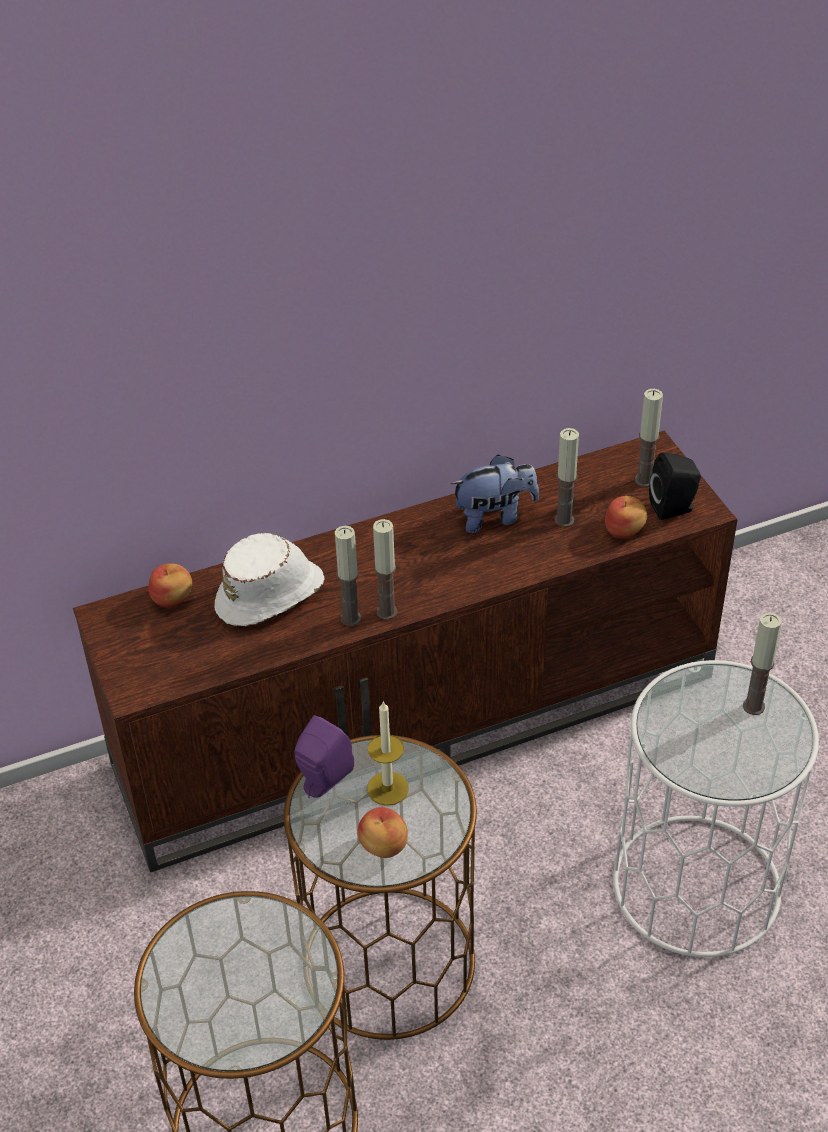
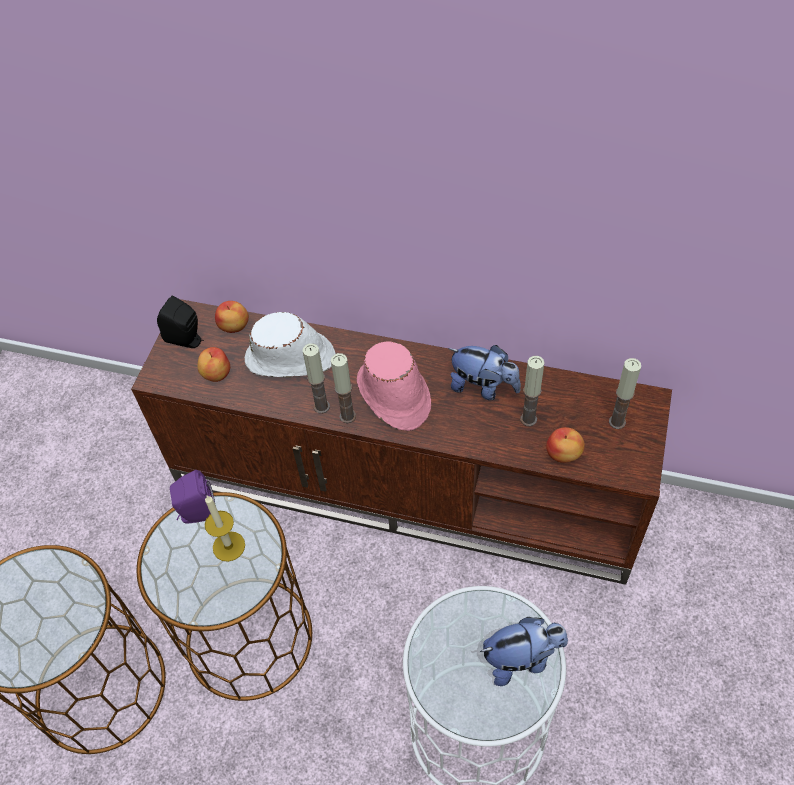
camera: 40 degrees right, 10 degrees up
apple [357,807,408,858] -> apple moved to [198,347,230,382]
black speaker [649,453,701,520] -> black speaker moved to [157,295,204,348]
candle [743,612,782,715] -> plush toy [480,617,568,686]
none -> pink hat [357,341,431,431]

